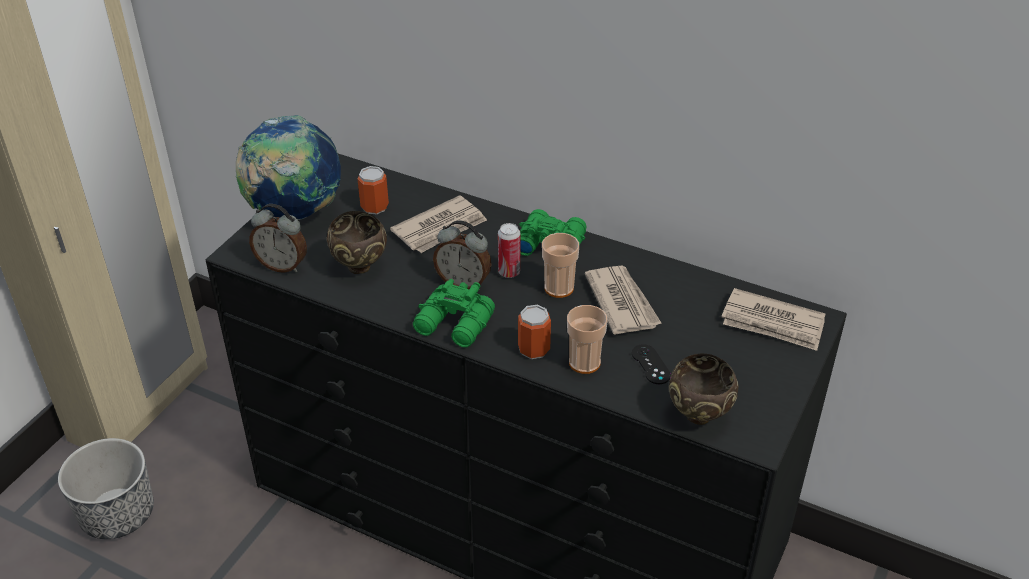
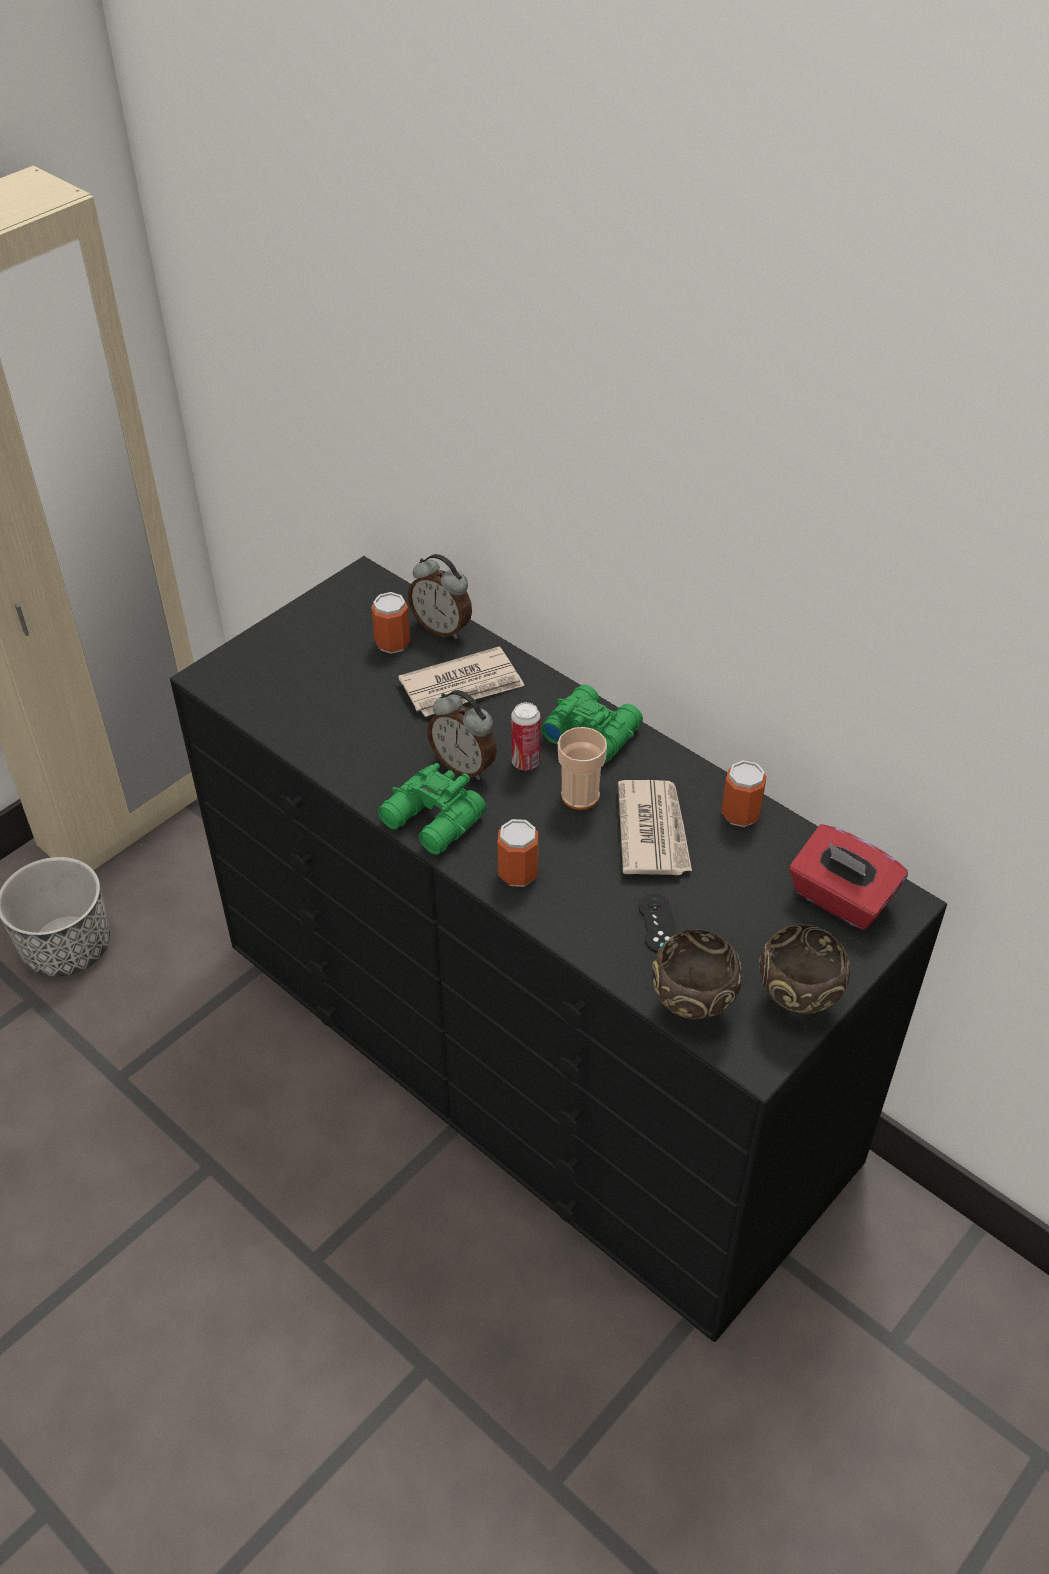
camera: 15 degrees right, 5 degrees up
globe [236,115,341,220] -> none
alarm clock [249,204,307,273] -> alarm clock moved to [408,554,472,639]
brown bowl [327,211,387,274] -> brown bowl moved to [759,924,850,1014]
cup [567,305,608,374] -> none
newspaper [721,288,826,351] -> red tissue box [789,824,908,930]
none -> can [721,760,767,827]

